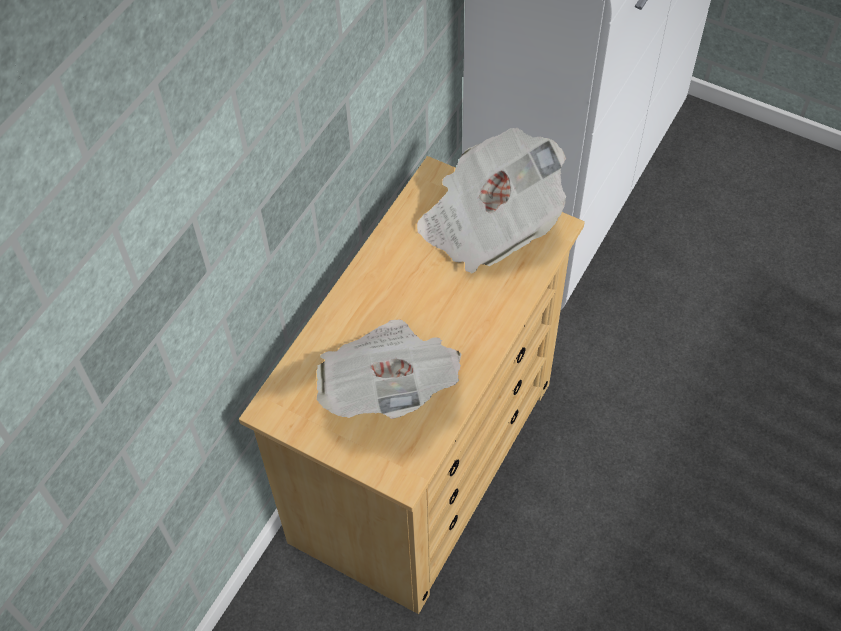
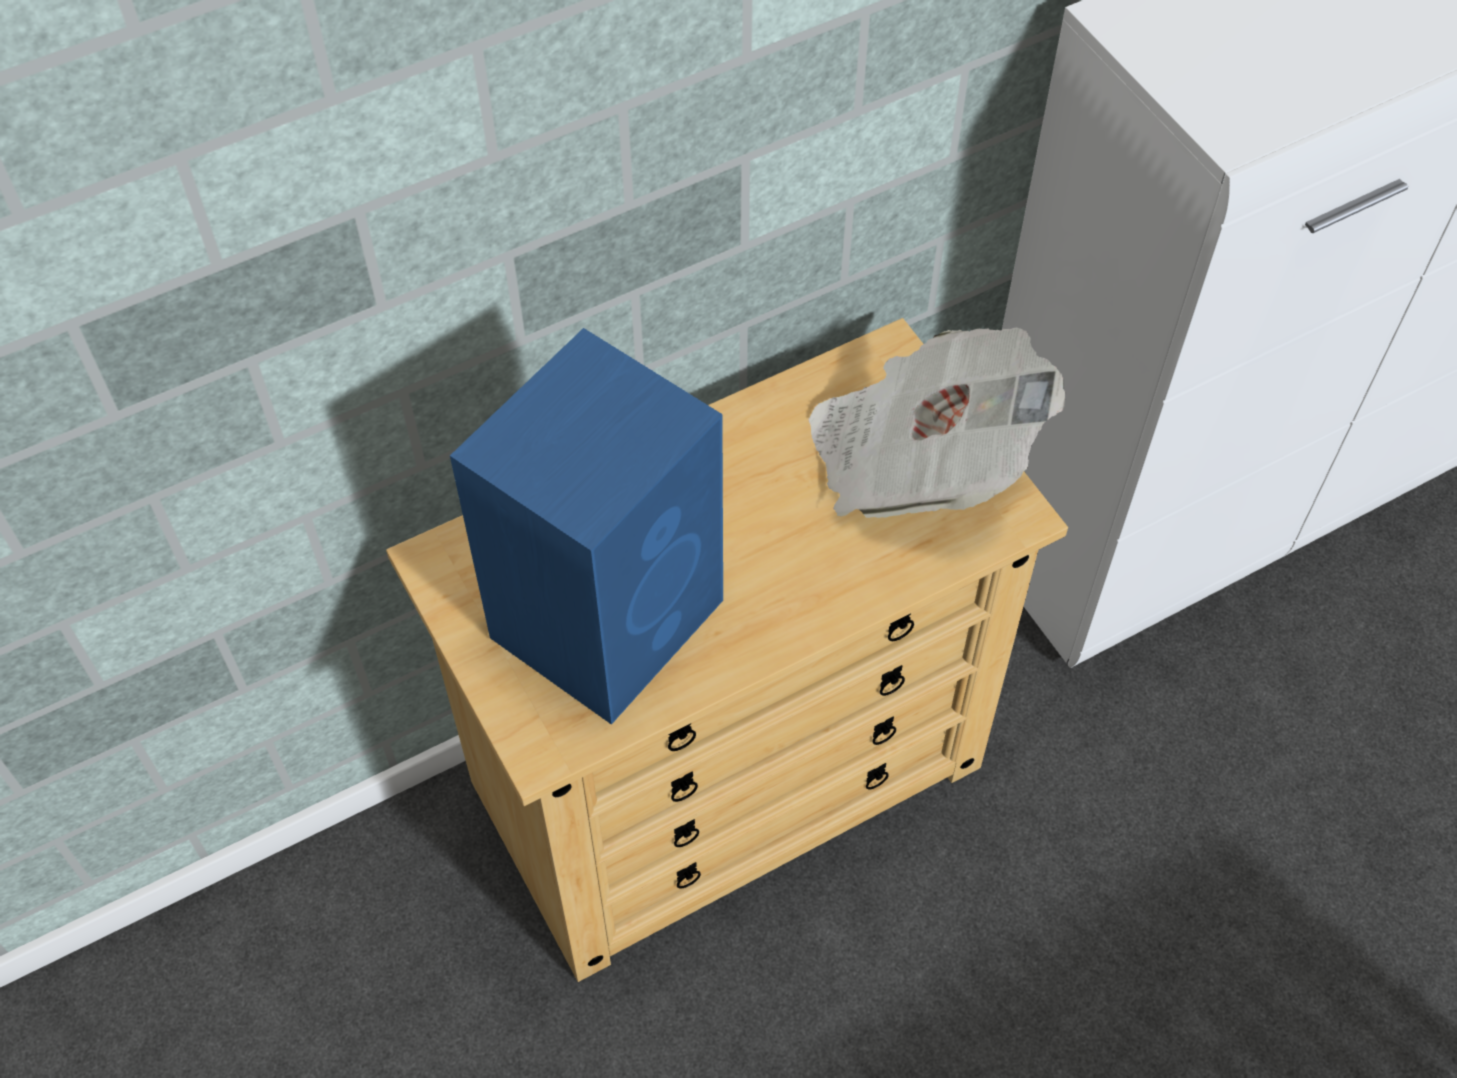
camera: 30 degrees right, 0 degrees up
newspaper [316,319,462,419] -> blue speaker [450,328,723,725]

